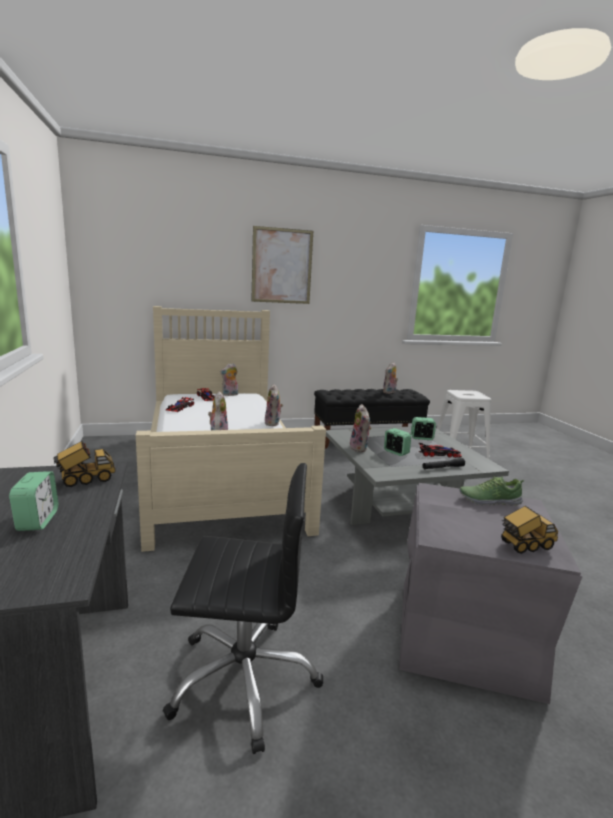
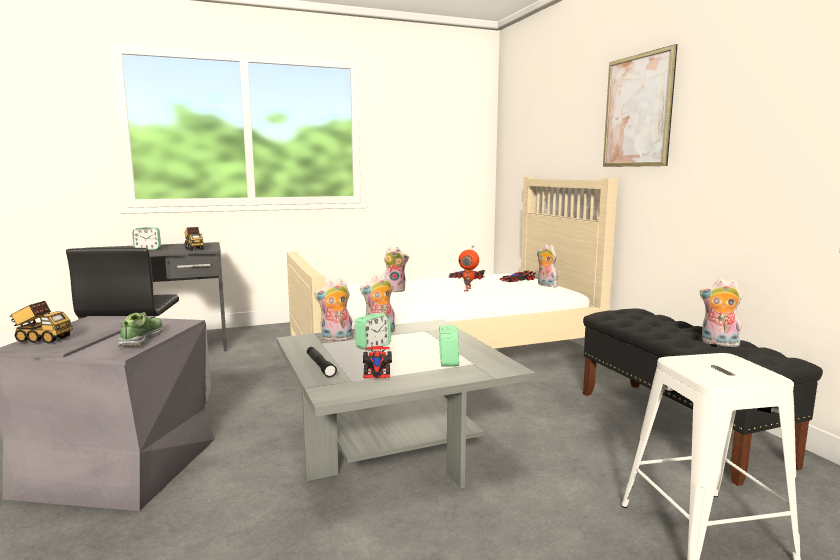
camera: 85 degrees right, 5 degrees down
plush toy [265,384,283,426] -> plush toy moved to [314,278,353,342]
toy truck [501,506,558,554] -> toy truck turned 60 degrees counterclockwise [9,301,73,344]
none -> toy robot [459,246,479,292]

